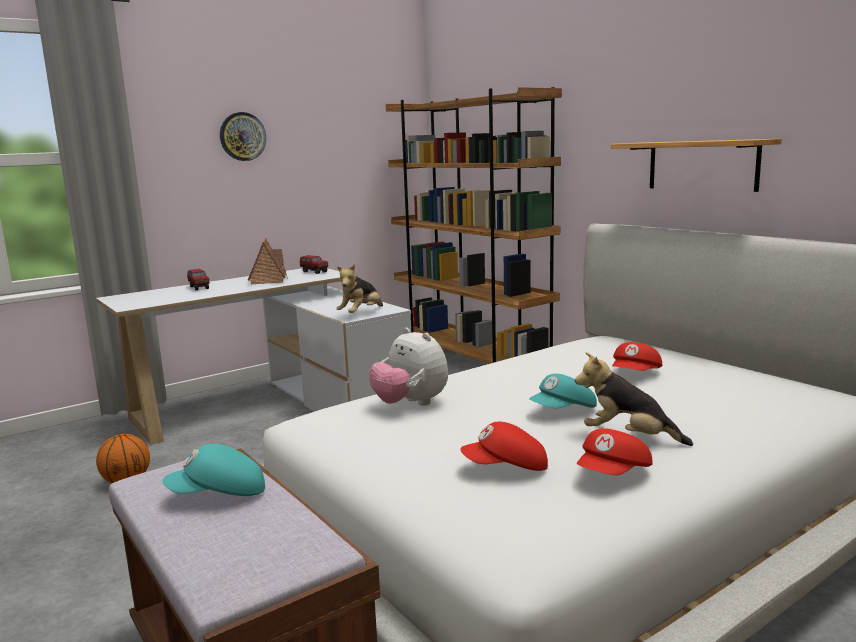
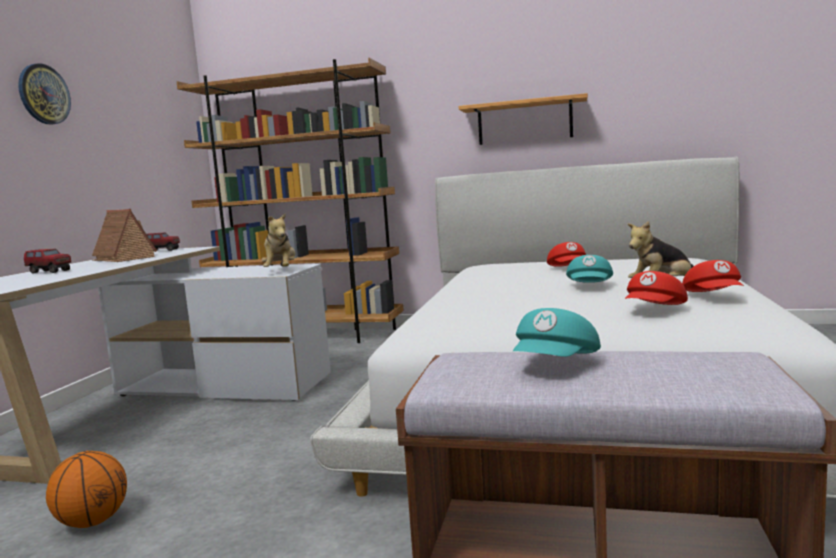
camera: 40 degrees left, 5 degrees down
plush toy [369,328,448,406] -> none

